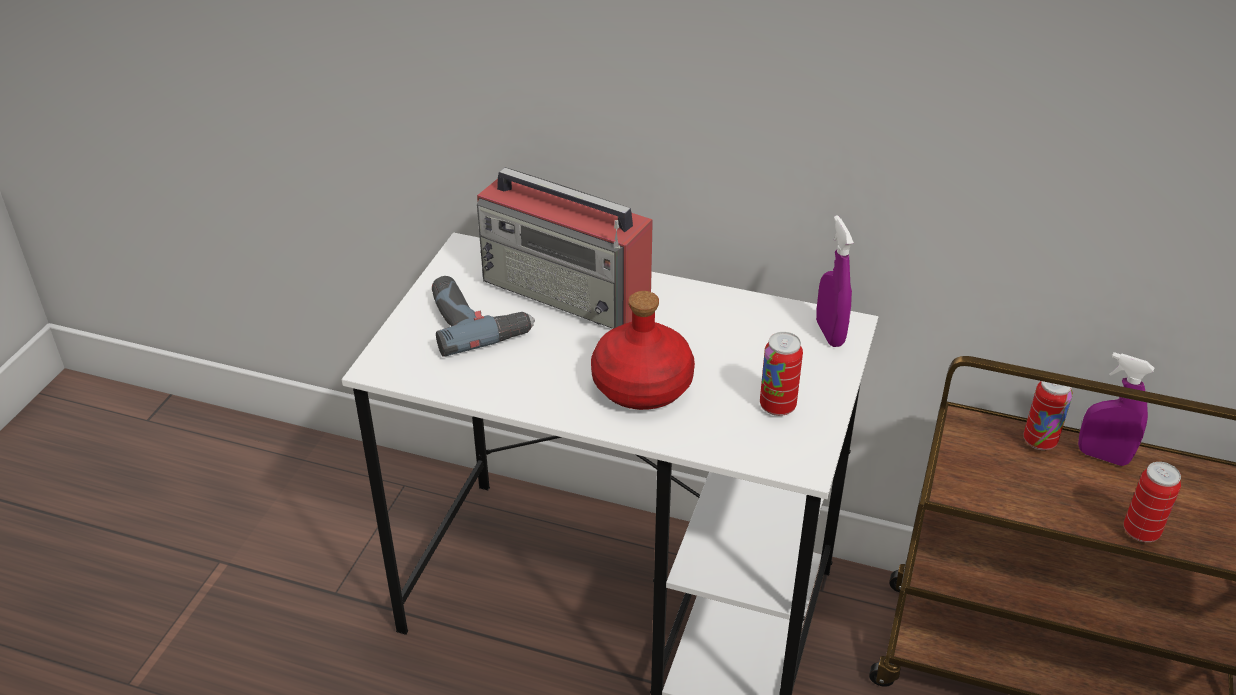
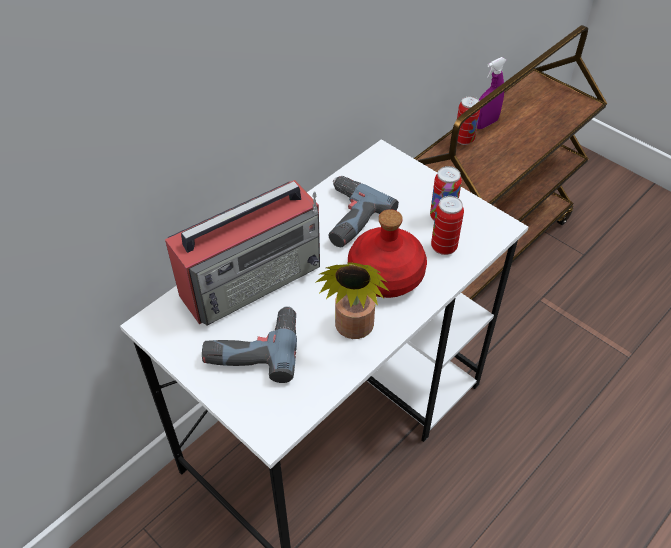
camera: 65 degrees left, 10 degrees up
purple spray bottle [816,215,854,347] -> none
can [1124,462,1181,542] -> can moved to [431,196,464,255]
none -> potted plant [315,262,389,339]
none -> power drill [329,176,399,247]

